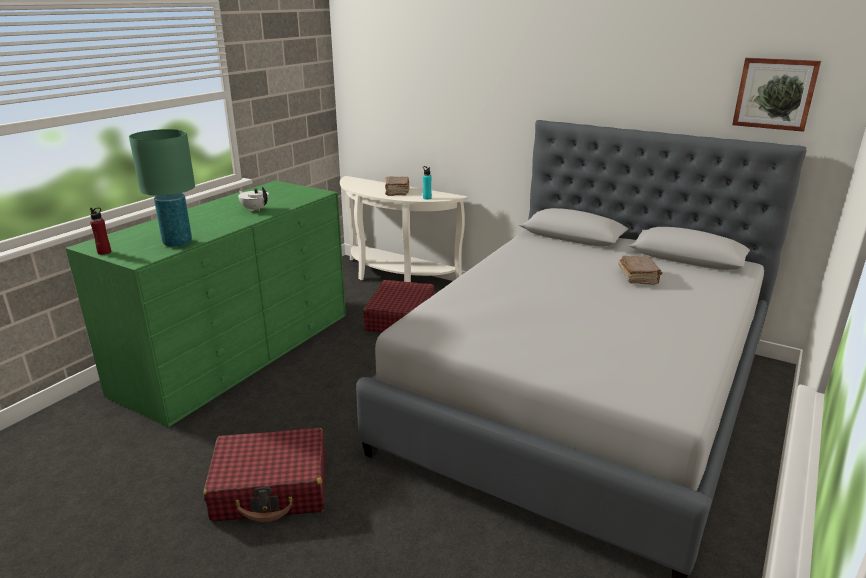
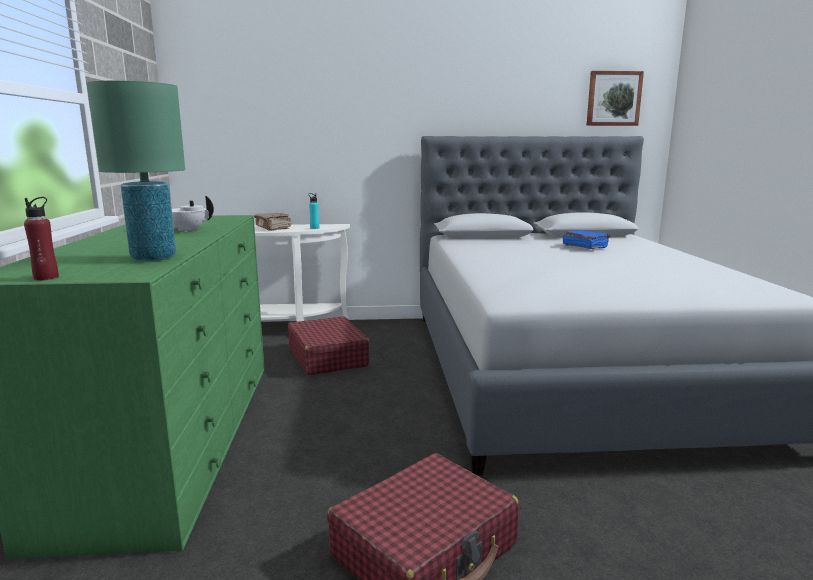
camera: 35 degrees left, 10 degrees down
brown book [619,256,663,285] -> blue book [563,230,610,249]

